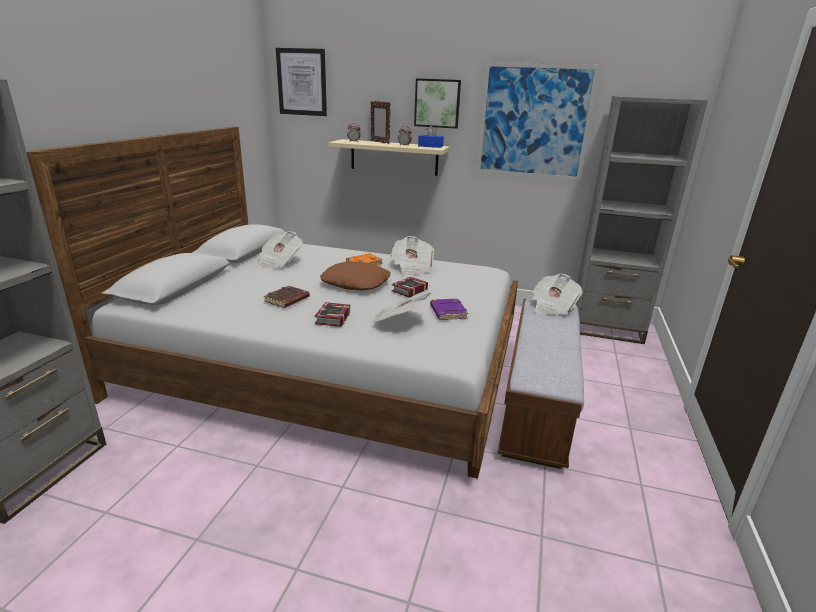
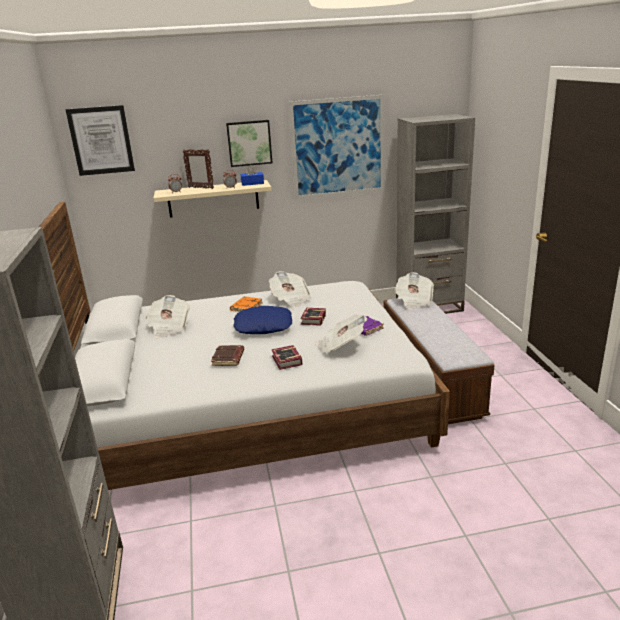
camera: 25 degrees left, 0 degrees up
brown pillow [320,261,390,290] -> blue pillow [233,306,292,334]

